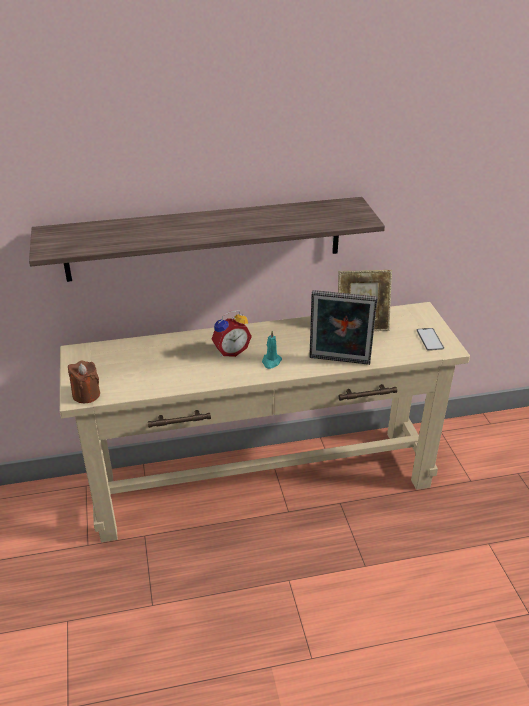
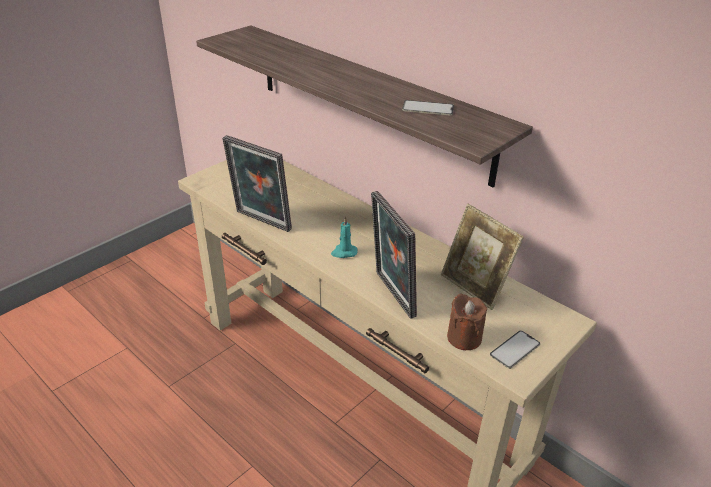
camera: 55 degrees right, 0 degrees up
brown candle [68,360,100,403] -> brown candle moved to [447,294,487,350]
alarm clock [212,311,252,357] -> none
none -> picture frame [222,135,292,232]
none -> phone [402,100,454,116]

